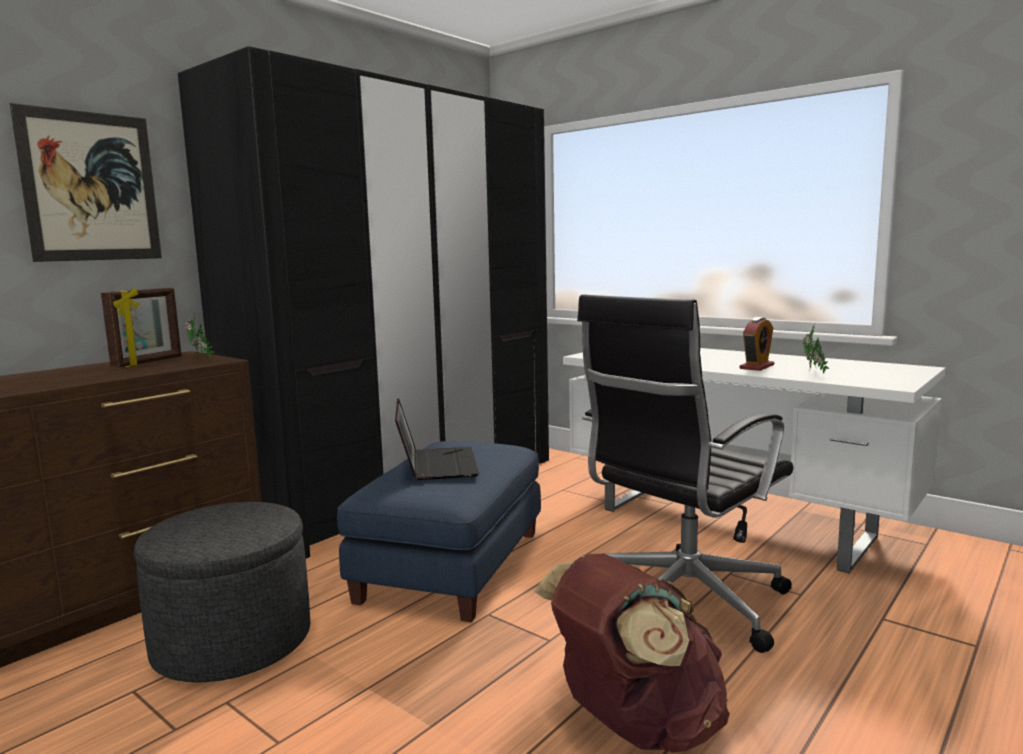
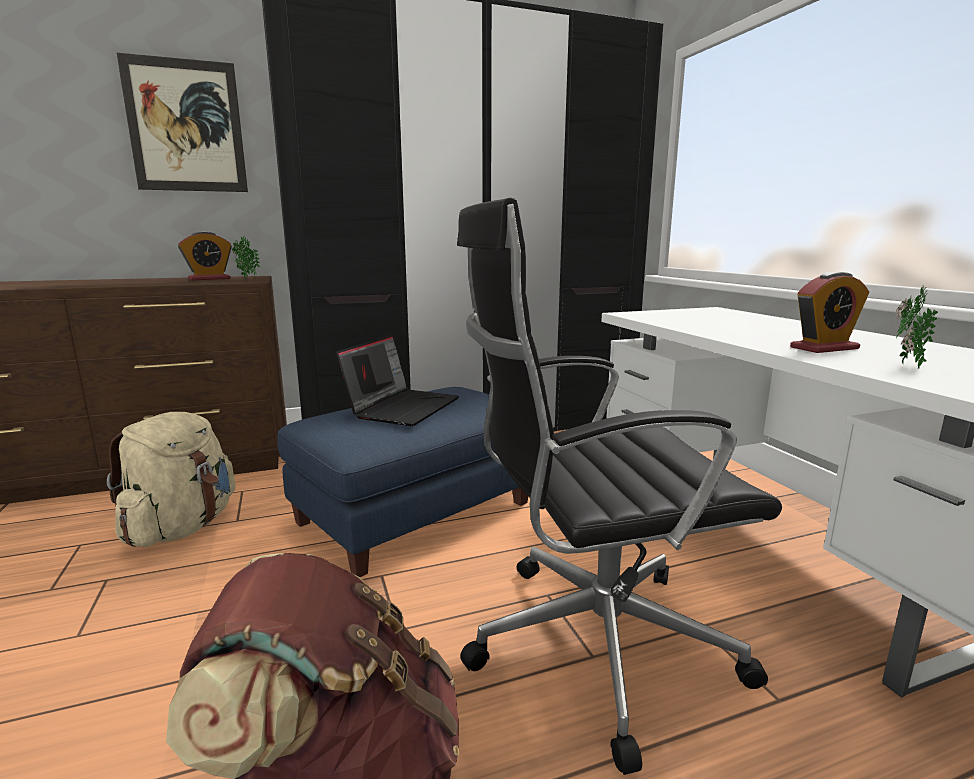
camera: 30 degrees right, 5 degrees up
picture frame [101,288,182,367] -> alarm clock [178,231,232,280]
grey ottoman [134,502,310,682] -> beige backpack [107,412,236,547]

